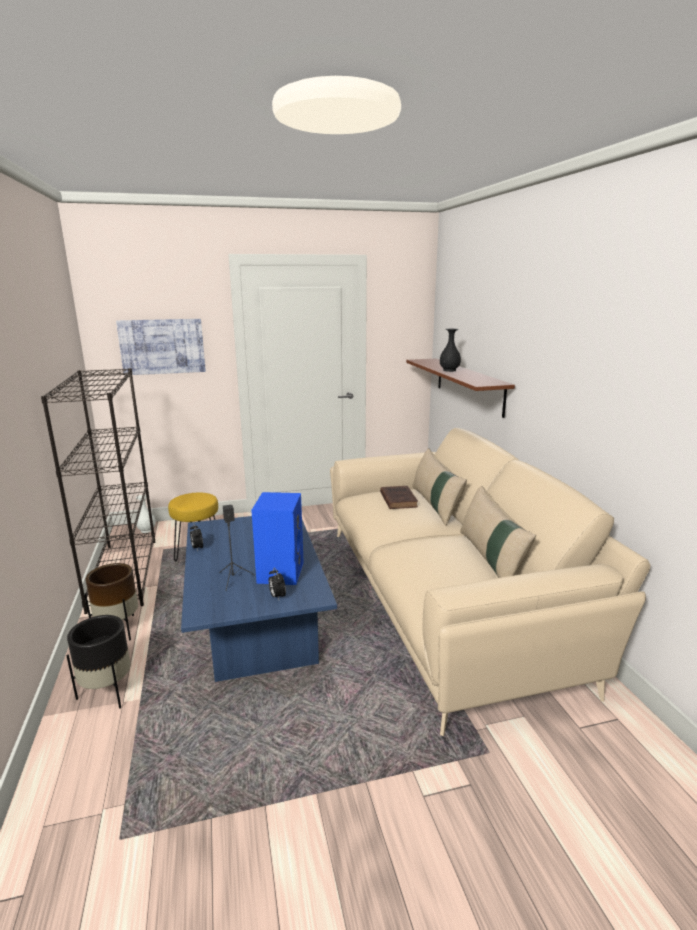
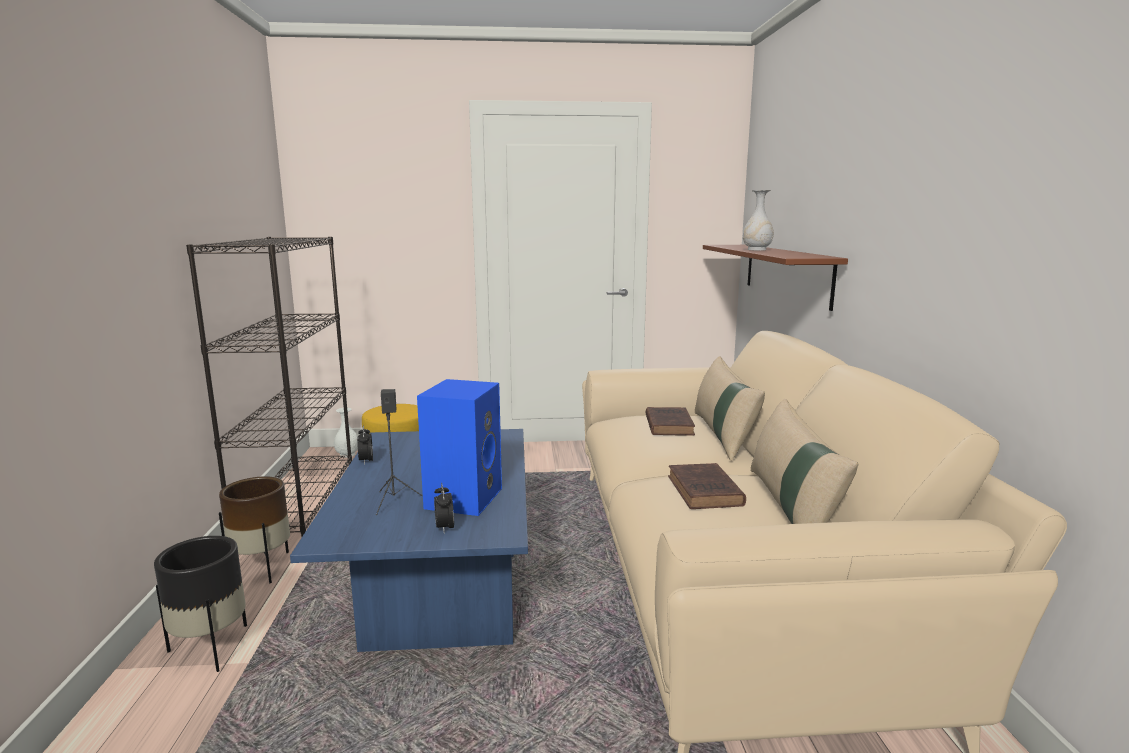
camera: 10 degrees right, 5 degrees down
picture [116,319,206,375] -> none
black vase [440,329,461,372] -> white vase [743,190,774,251]
none -> brown book [668,463,746,509]

